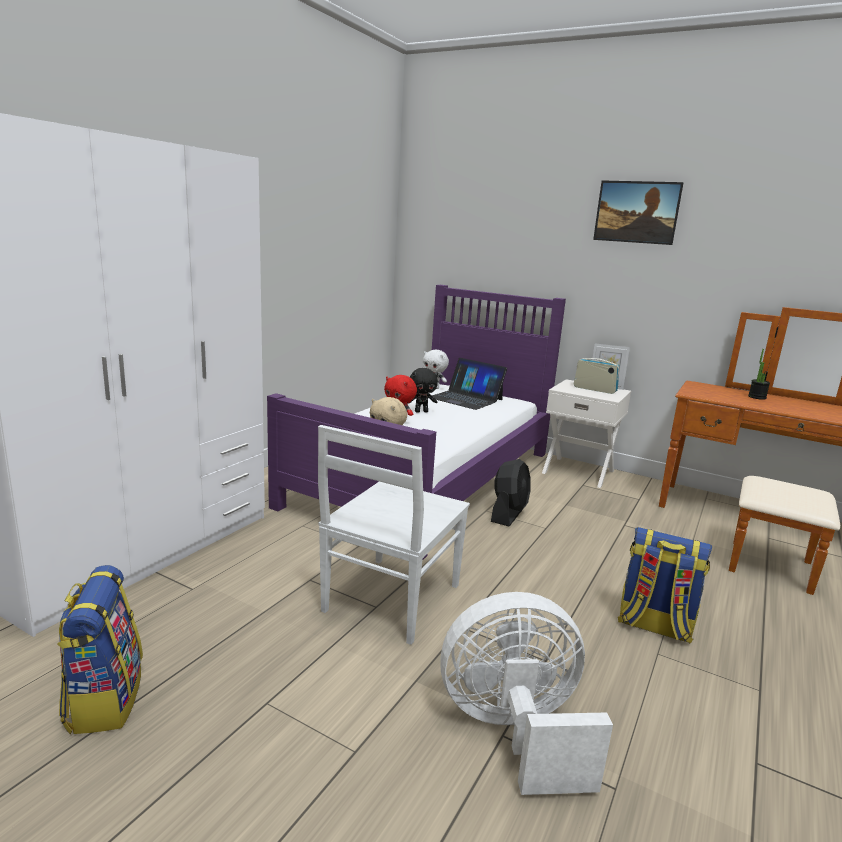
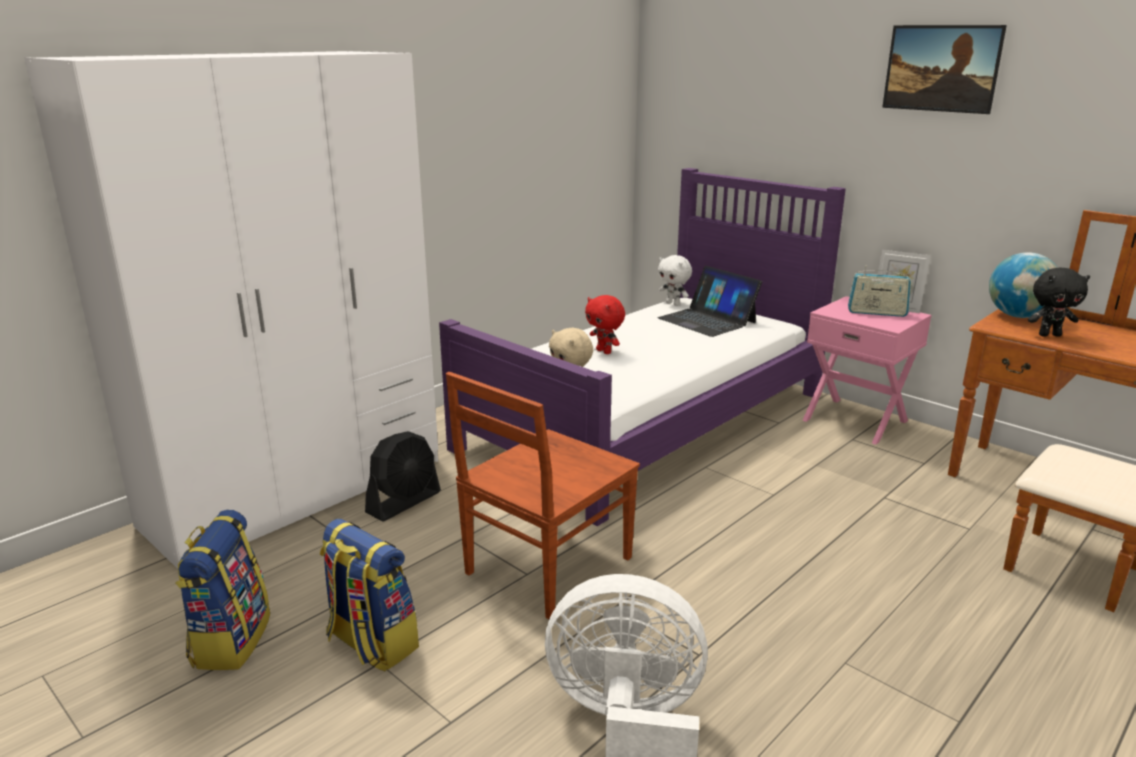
camera: 15 degrees right, 5 degrees up
white chair [318,425,470,645] -> brown chair [446,372,640,619]
black plush toy [408,368,438,413] -> black plush toy moved to [1028,267,1090,337]
black fan [491,459,530,526] -> black fan moved to [365,431,441,522]
white nightstand [542,379,631,488] -> pink nightstand [802,296,932,445]
radio [574,357,620,394] -> radio turned 150 degrees clockwise [848,266,911,317]
backpack [618,527,712,644] -> backpack moved to [320,519,419,671]
potted plant [748,349,770,400] -> none
none -> globe [989,252,1058,318]

